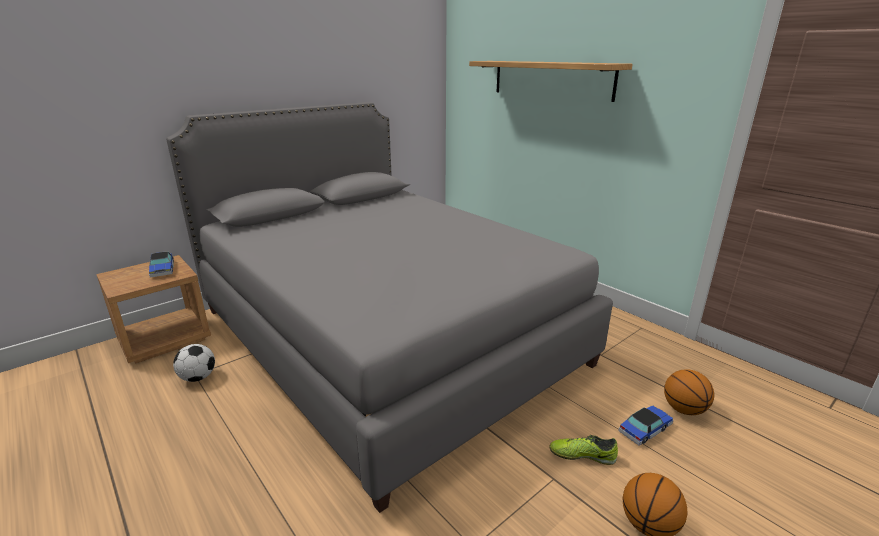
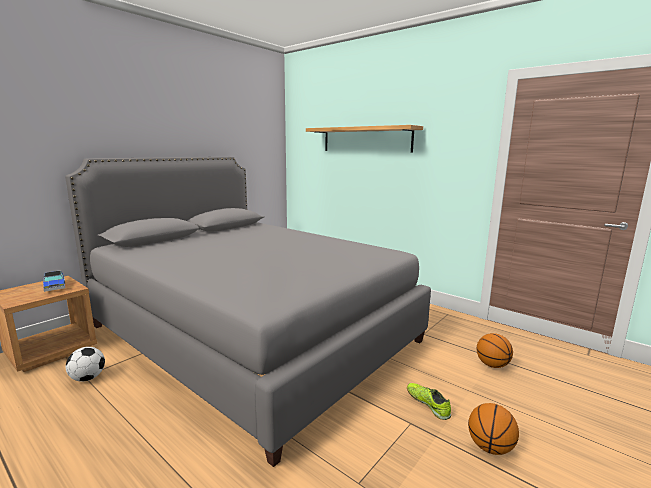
camera: 10 degrees left, 10 degrees down
shoe [549,435,618,465] -> shoe turned 60 degrees clockwise [407,383,451,420]
toy car [618,406,673,446] -> none

